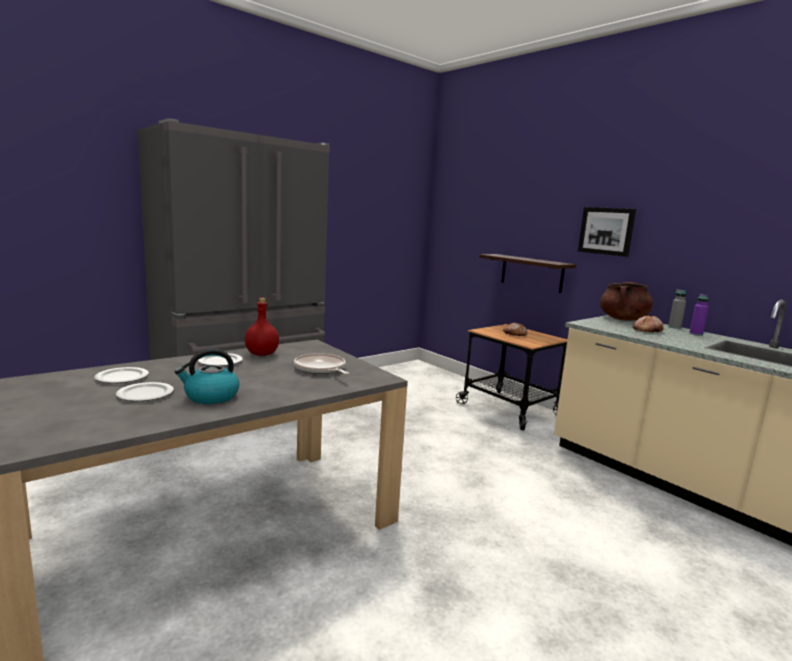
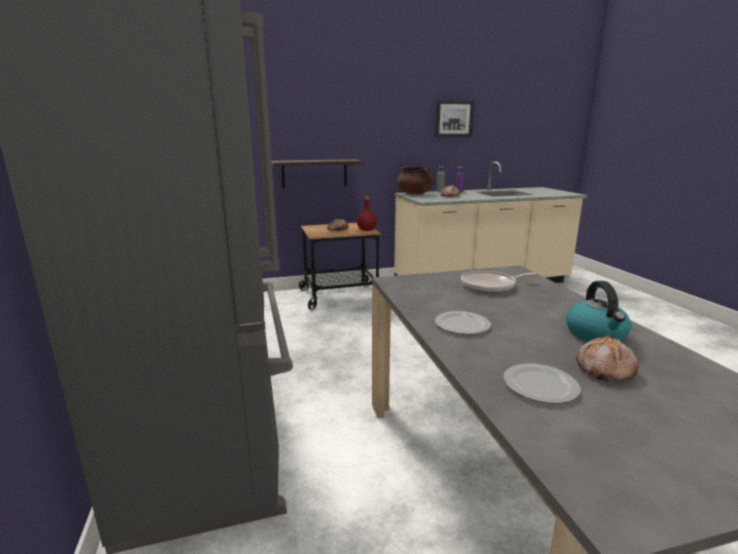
camera: 65 degrees left, 5 degrees up
plate [116,382,174,401] -> bread [576,335,639,381]
red bottle [245,298,279,356] -> red bottle moved to [357,196,377,231]
picture [578,207,636,257] -> picture moved to [435,100,474,137]

